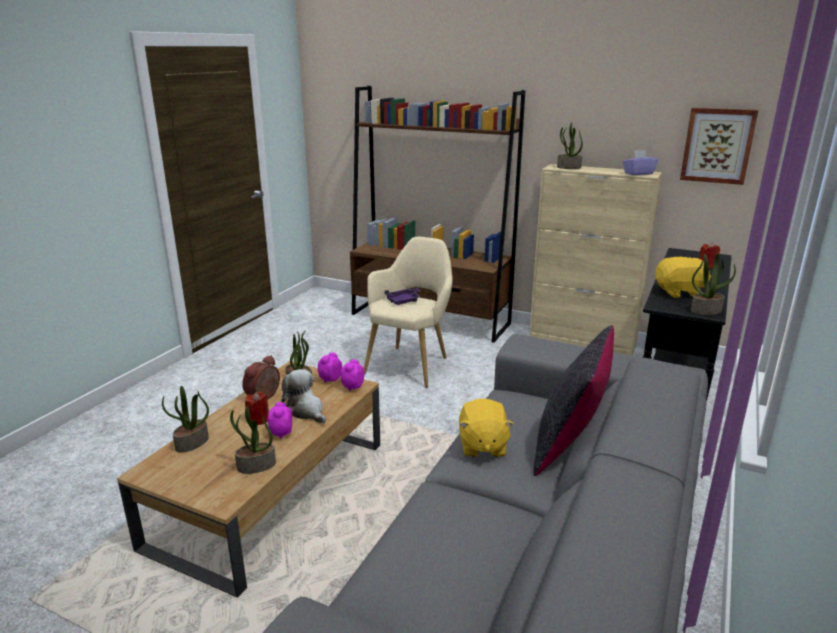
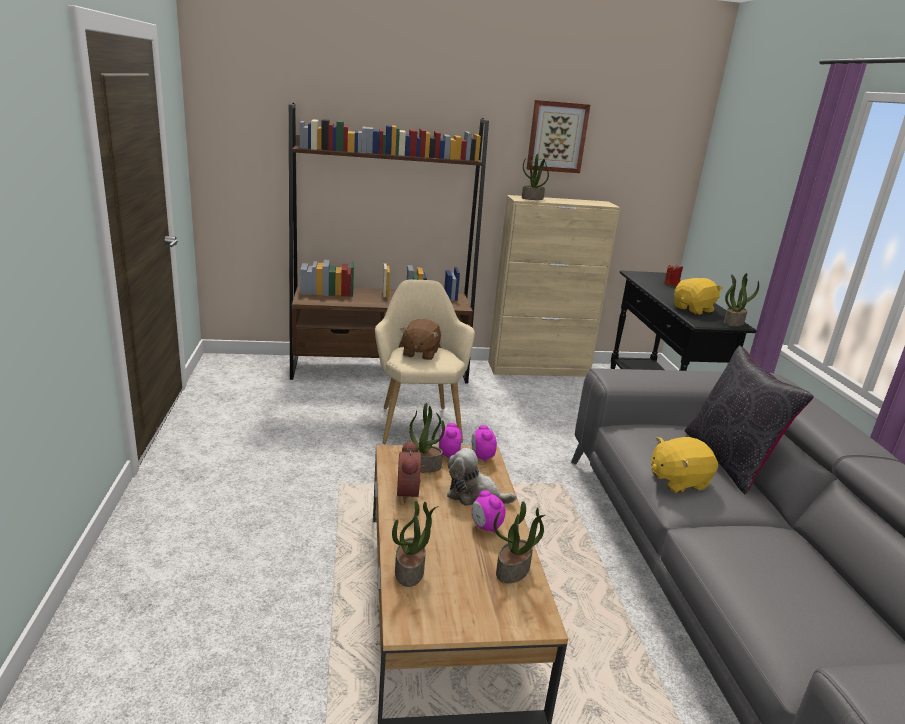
camera: 35 degrees left, 0 degrees up
red candle [245,392,269,425] -> none
purple tray [384,288,421,305] -> brown plush toy [400,319,441,360]
yellow plush toy [459,398,514,457] -> yellow plush toy turned 105 degrees clockwise [651,437,718,493]
purple tissue box [623,150,658,175] -> none
picture [680,108,758,185] -> picture moved to [527,100,590,173]

